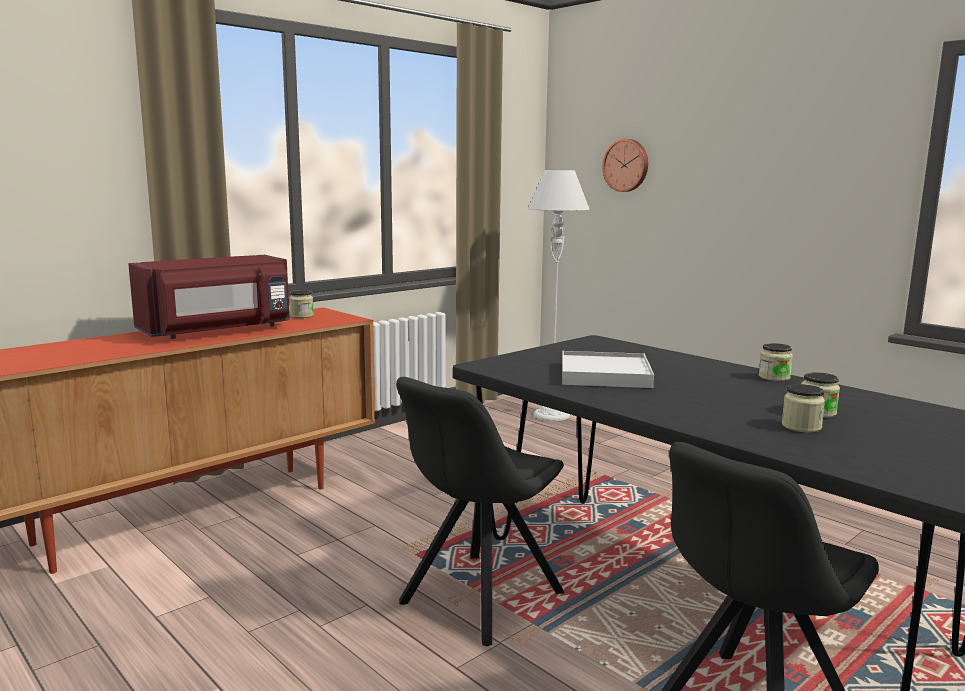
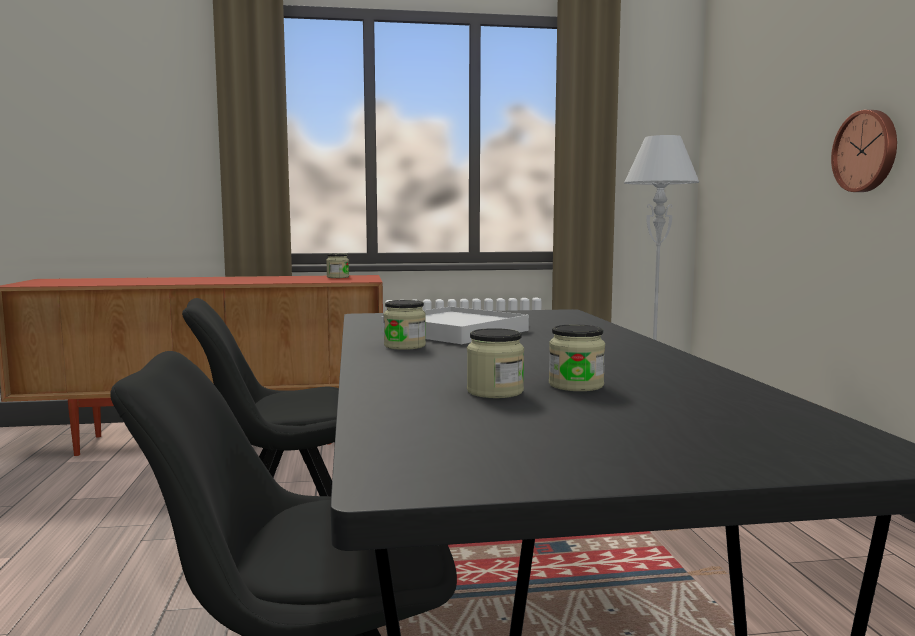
camera: 35 degrees right, 5 degrees down
red microwave [128,255,290,339] -> none
wall clock [602,139,648,192] -> wall clock moved to [831,110,897,192]
jar [759,343,793,381] -> jar moved to [383,300,426,350]

